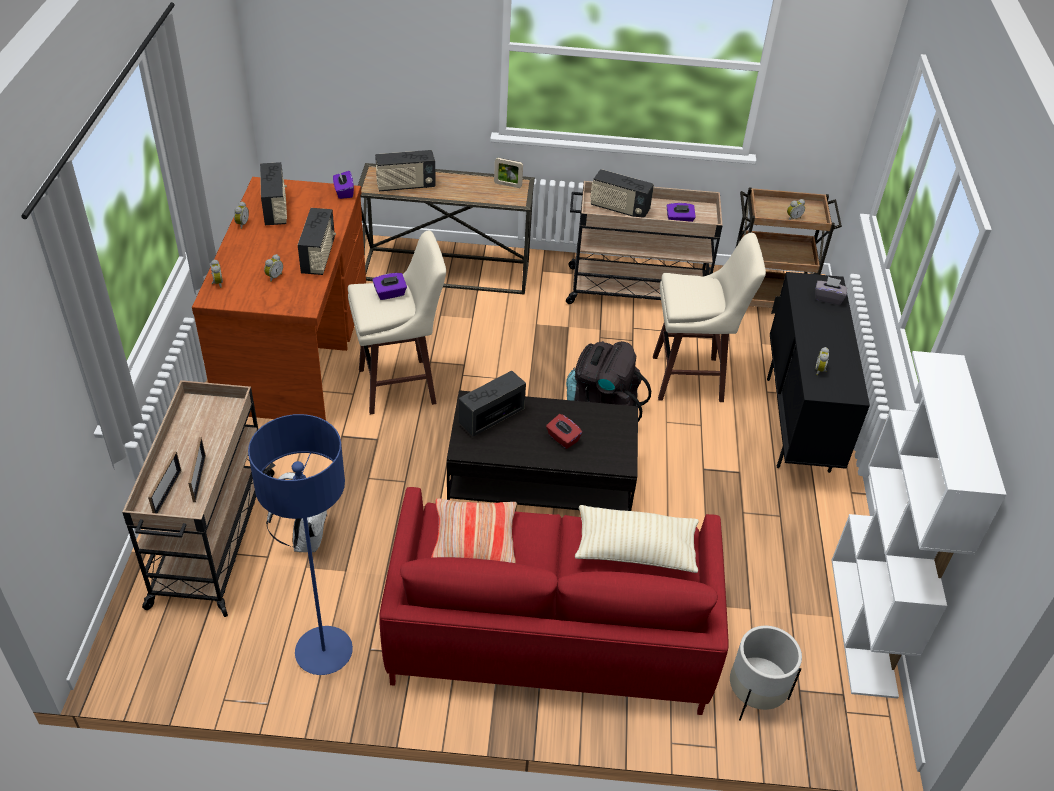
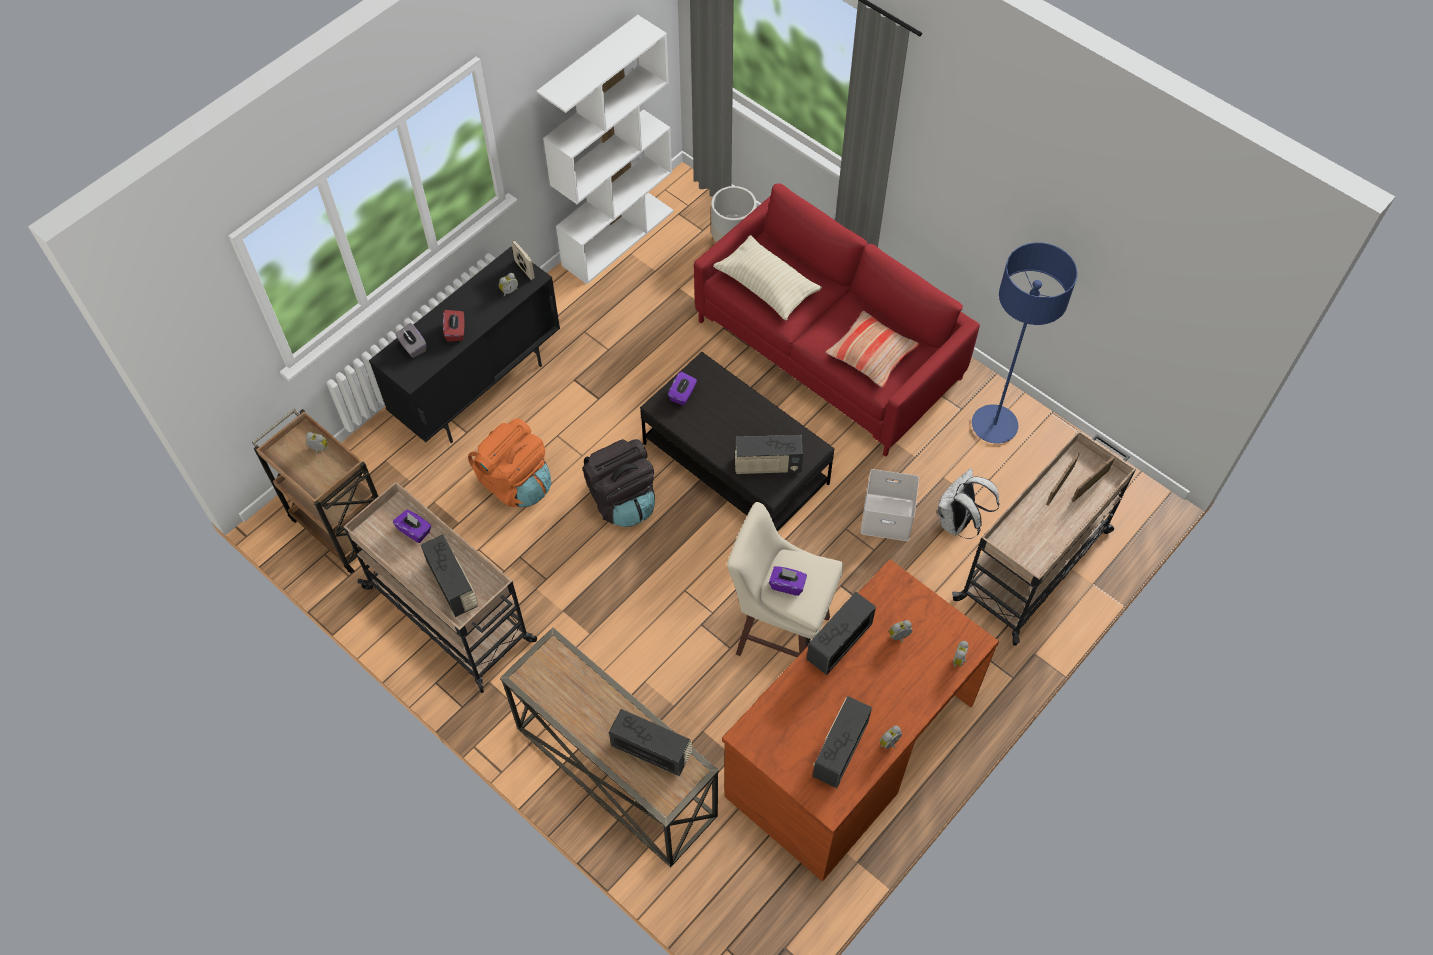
camera: 140 degrees left, 15 degrees up
purple tissue box [333,170,354,199] -> purple tissue box moved to [668,371,697,406]
picture frame [494,158,523,188] -> picture frame moved to [511,240,535,280]
red tissue box [546,414,582,449] -> red tissue box moved to [443,310,464,342]
beige stool [653,233,766,402] -> orange backpack [468,418,551,507]
none -> white storage box [861,469,919,541]

